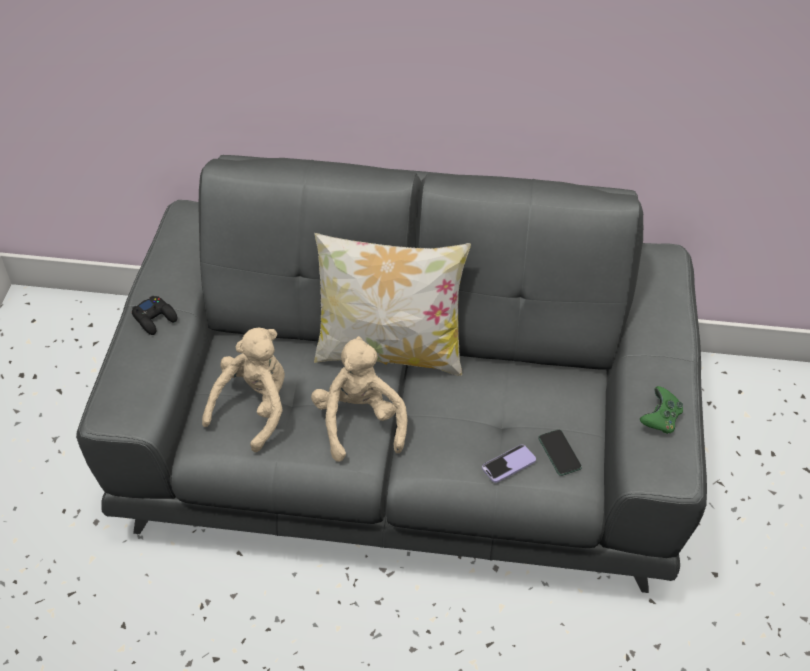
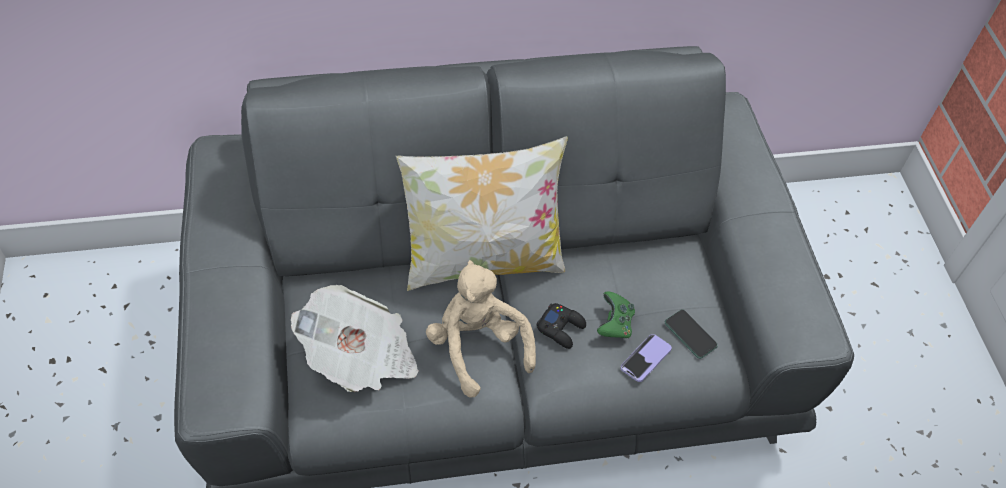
camera: 20 degrees left, 5 degrees up
black game controller [132,296,177,335] -> black game controller moved to [536,303,586,349]
beige plush toy [202,328,285,452] -> newspaper [291,285,419,393]
green game controller [640,386,683,434] -> green game controller moved to [597,291,635,338]

